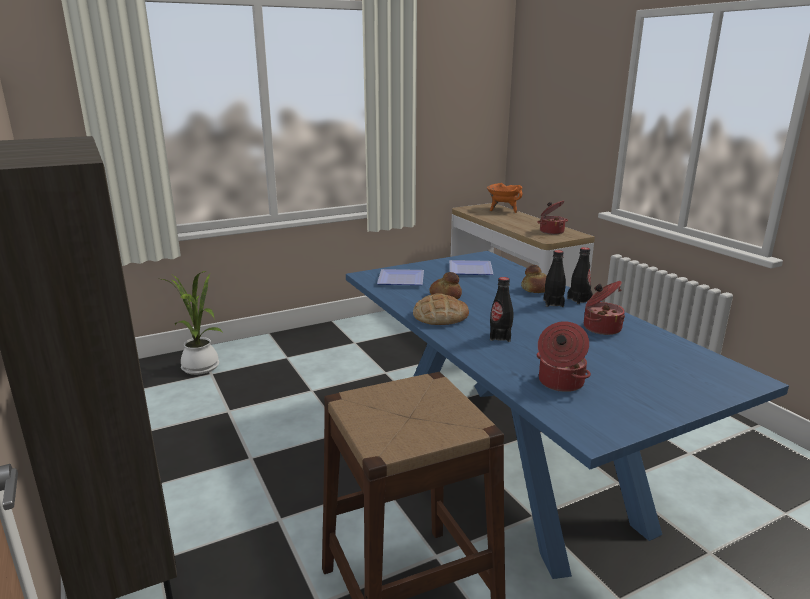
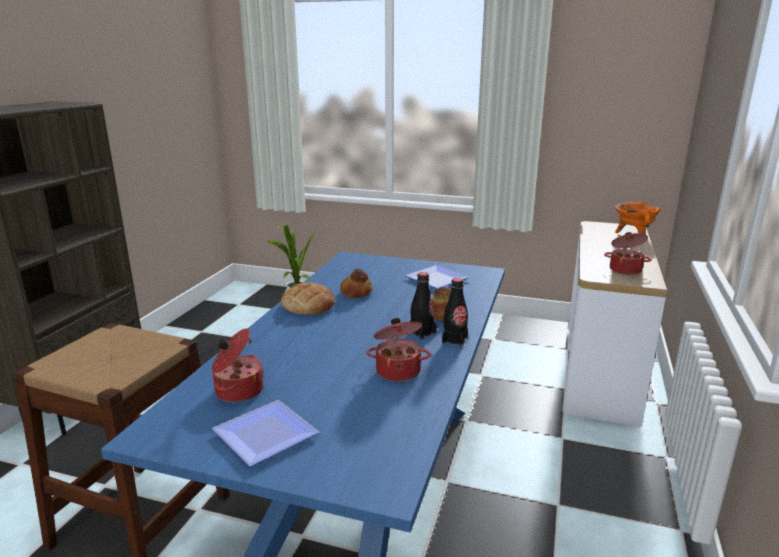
camera: 45 degrees right, 0 degrees up
plate [377,269,424,285] -> plate moved to [212,400,319,467]
black bottle [490,277,513,342] -> none

